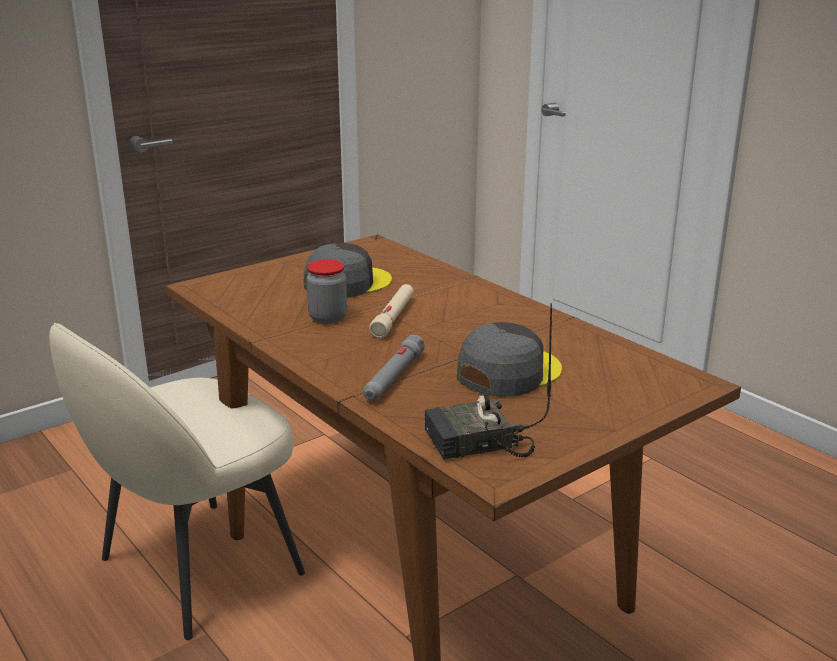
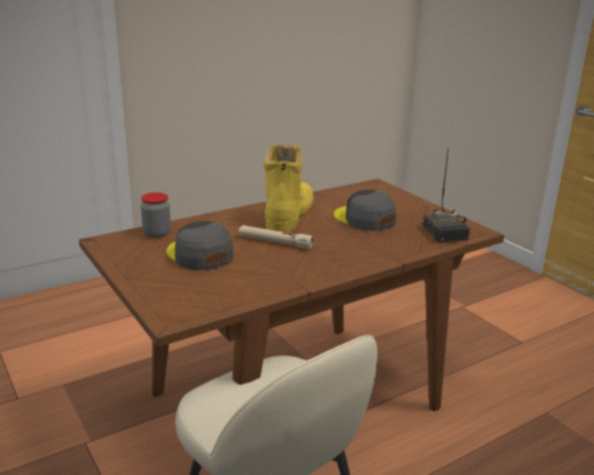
camera: 85 degrees left, 0 degrees up
jar [306,260,347,324] -> jar moved to [141,192,171,238]
grey flashlight [363,335,425,401] -> none
none -> yellow boot [264,144,314,232]

